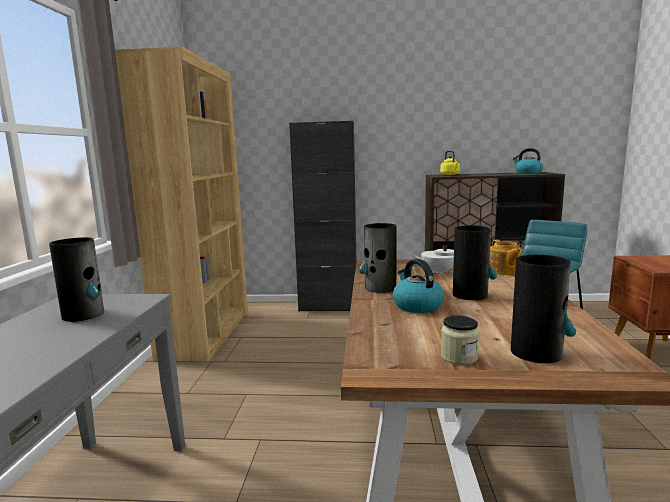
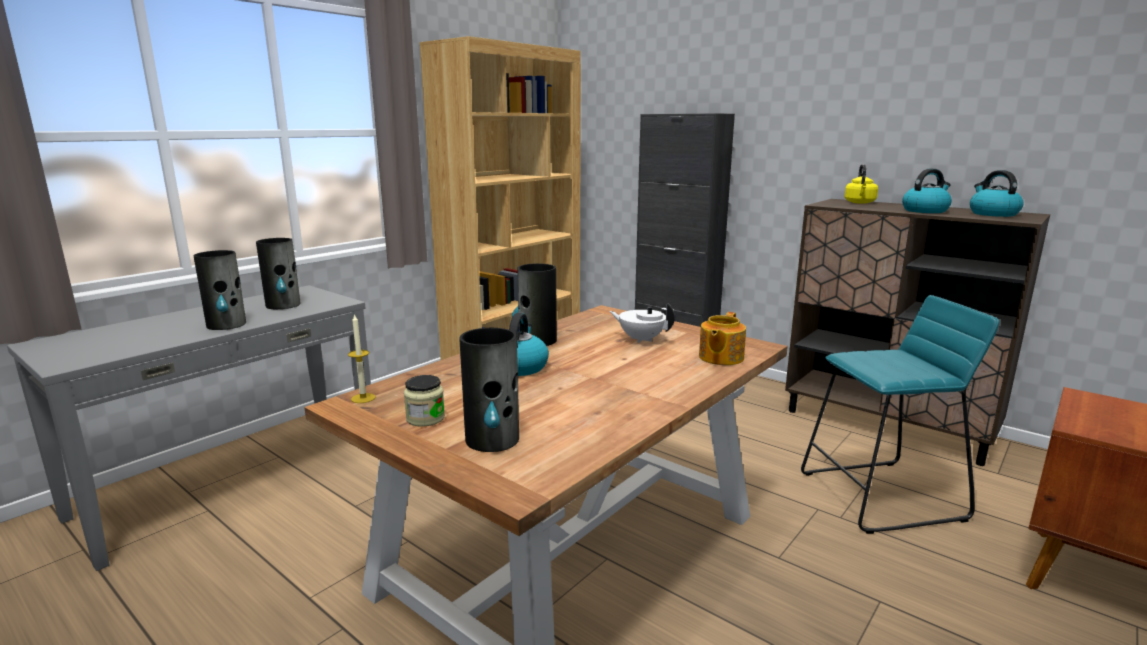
camera: 35 degrees right, 5 degrees up
vase [453,226,497,300] -> vase moved to [194,250,246,330]
none -> candle [348,314,376,403]
none -> kettle [902,168,952,213]

